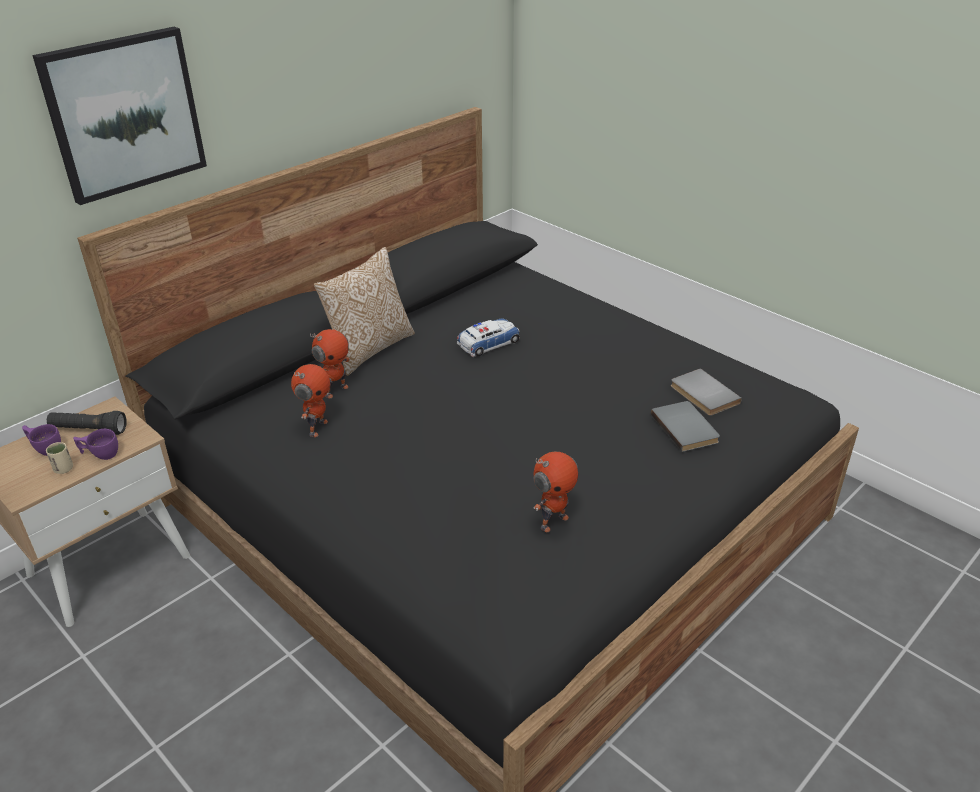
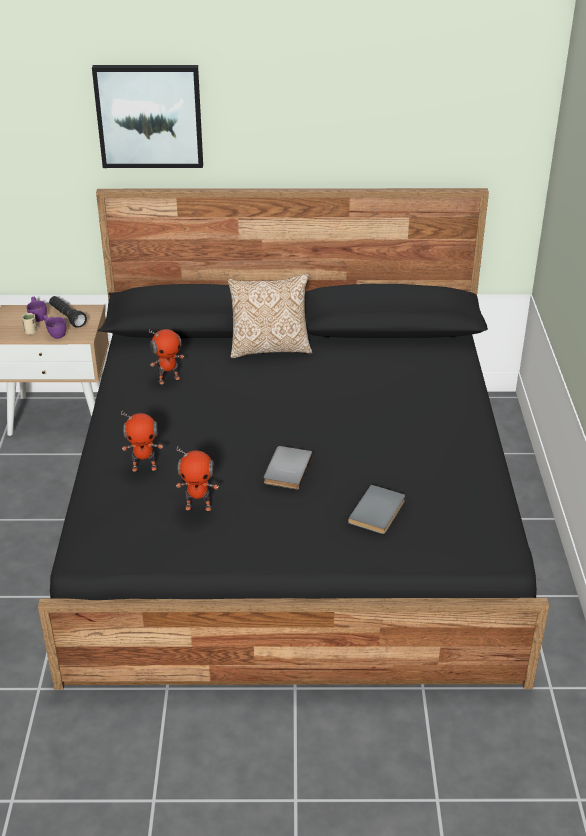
camera: 45 degrees right, 0 degrees up
toy robot [310,329,350,398] -> toy robot moved to [121,410,163,472]
toy car [457,318,520,357] -> none
grey book [671,368,742,416] -> grey book moved to [264,446,313,490]

